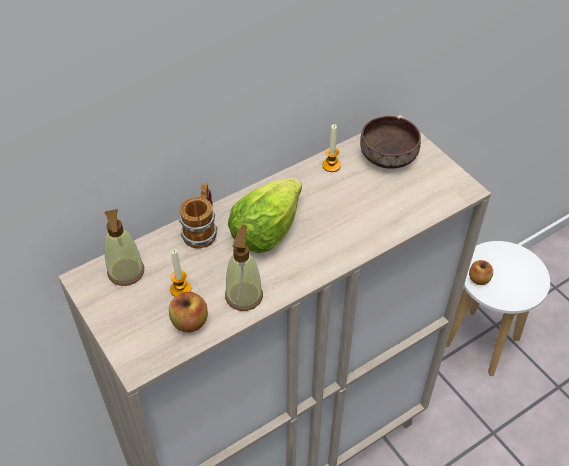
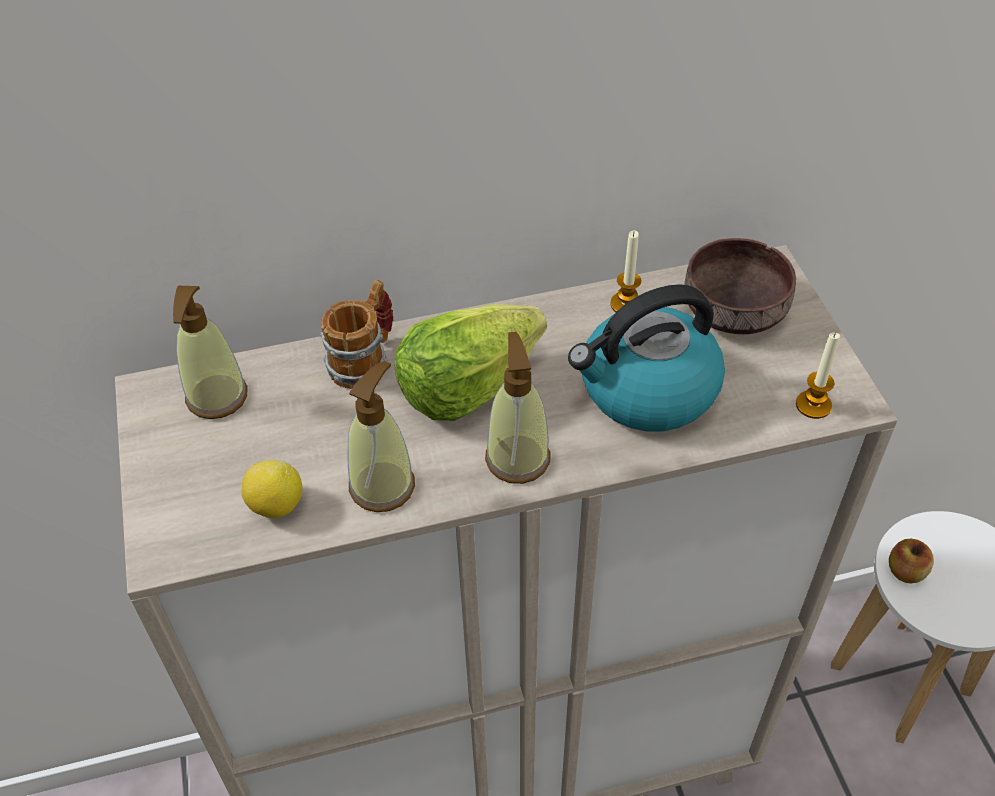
camera: 20 degrees right, 0 degrees up
apple [169,291,208,333] -> lemon [242,460,303,518]
candle [170,250,191,297] -> candle moved to [796,333,840,419]
none -> soap dispenser [485,332,551,484]
none -> kettle [568,284,725,431]

